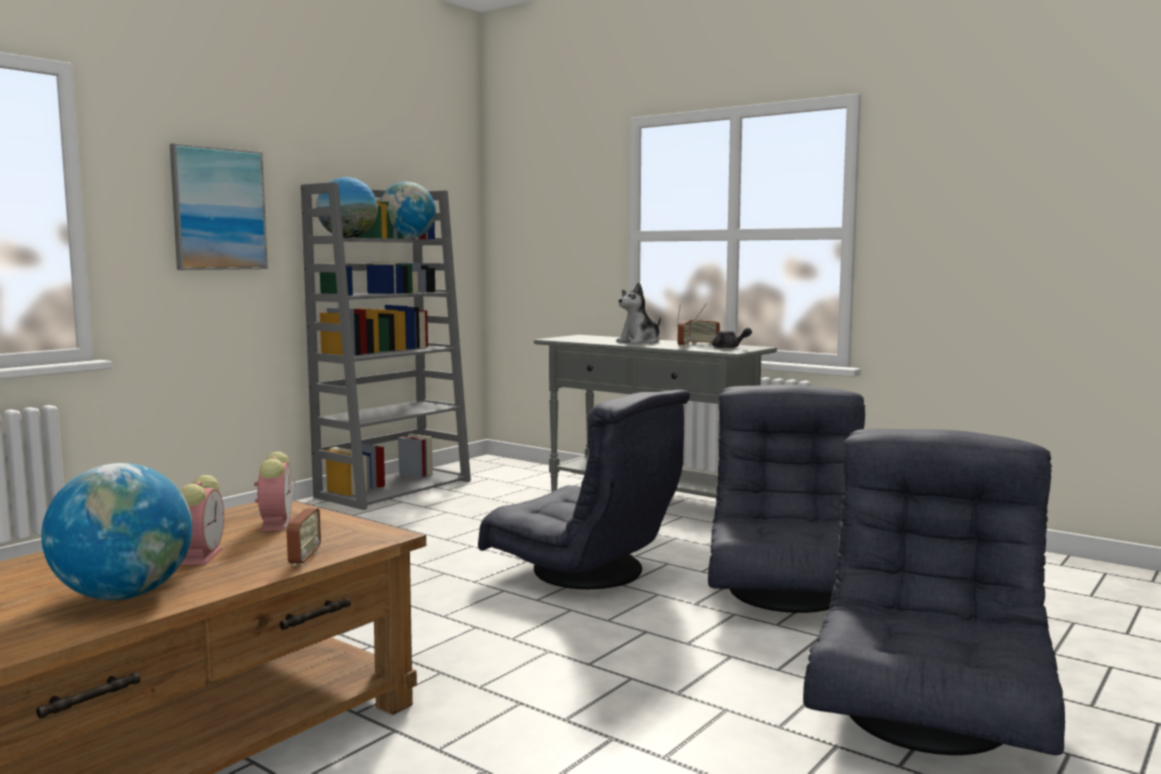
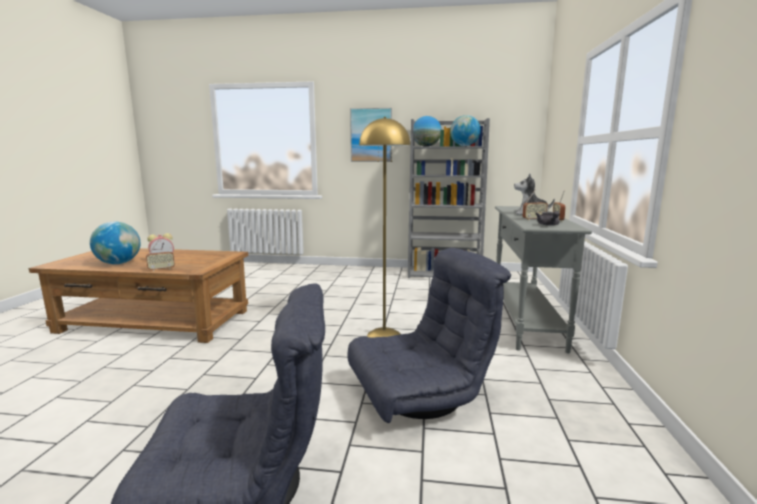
camera: 60 degrees right, 5 degrees up
alarm clock [254,452,292,531] -> none
grey armchair [478,390,690,589] -> yellow floor lamp [359,117,411,338]

